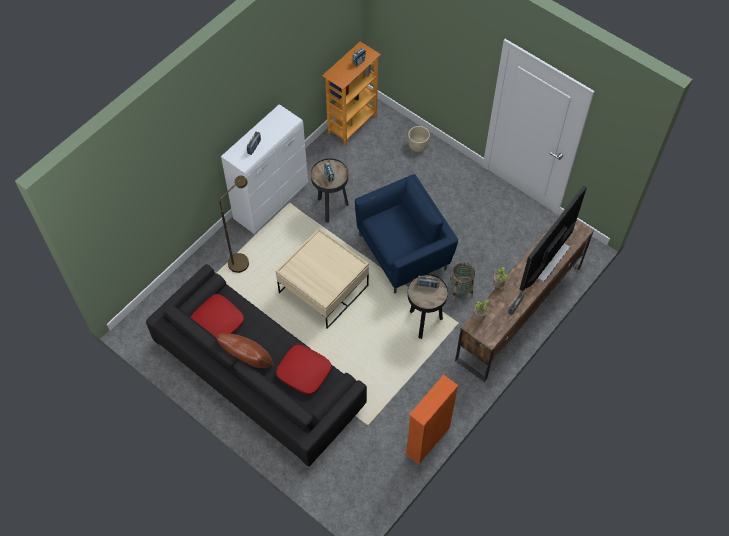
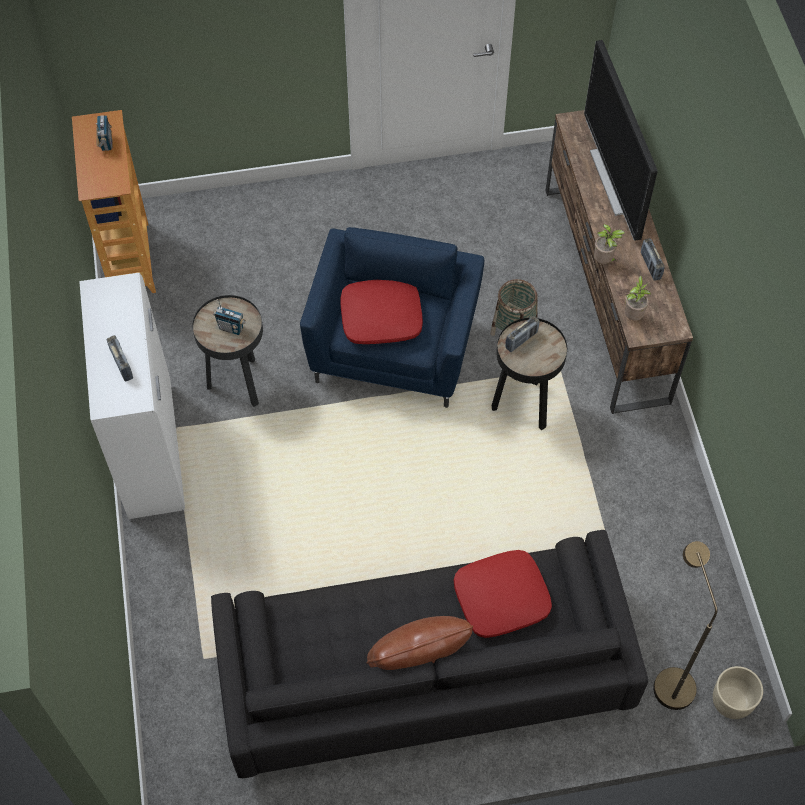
camera: 50 degrees left, 0 degrees up
red pillow [190,294,244,338] -> red pillow moved to [340,280,423,344]
brown floor lamp [219,175,249,273] -> brown floor lamp moved to [653,541,717,710]
beige coffee table [276,228,369,329] -> none
orange bookcase [405,375,458,464] -> none
beige planter [408,126,430,152] -> beige planter moved to [713,666,763,719]

